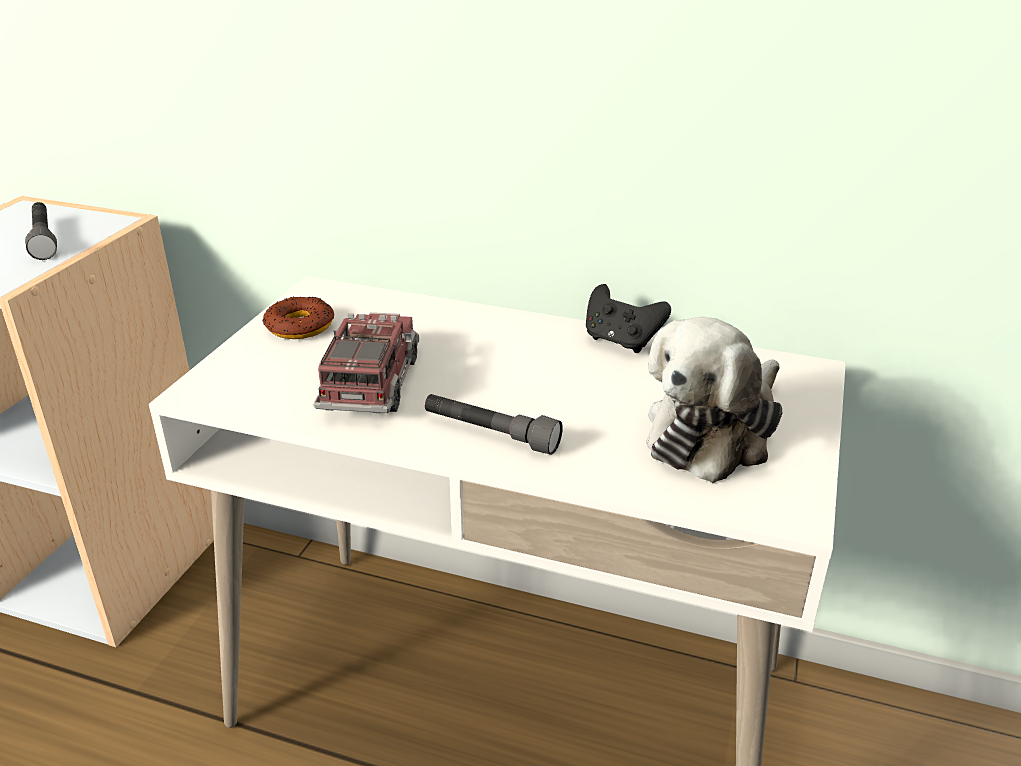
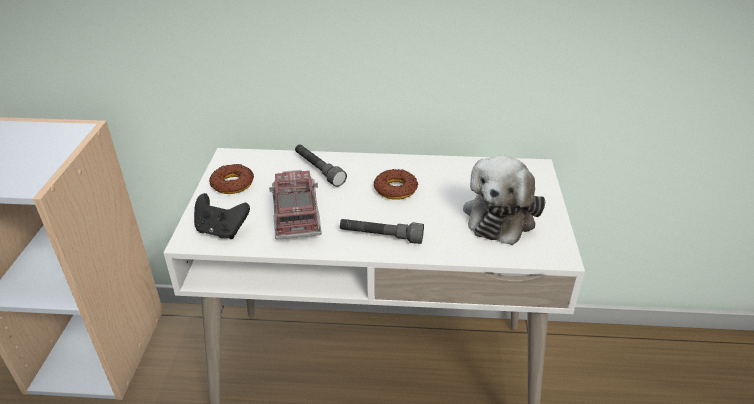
camera: 15 degrees left, 5 degrees up
grey flashlight [25,202,57,260] -> grey flashlight moved to [295,144,347,187]
black game controller [586,284,671,353] -> black game controller moved to [194,193,250,239]
none -> donut [374,169,418,200]

